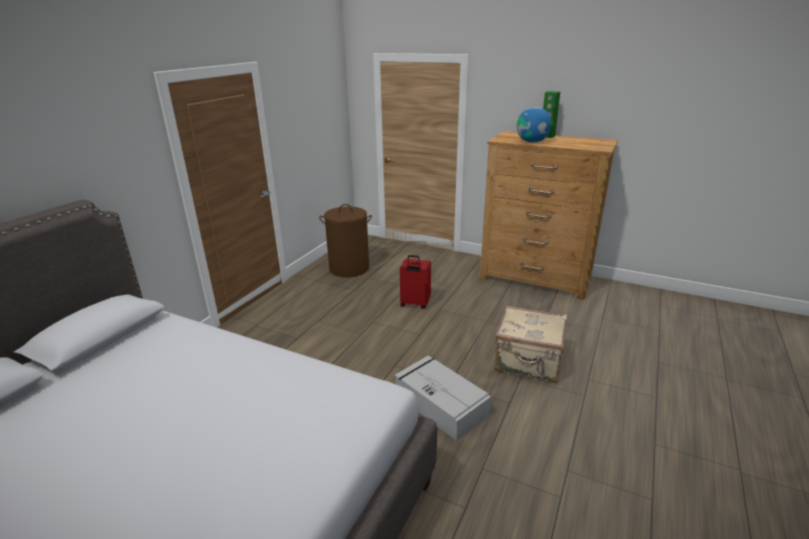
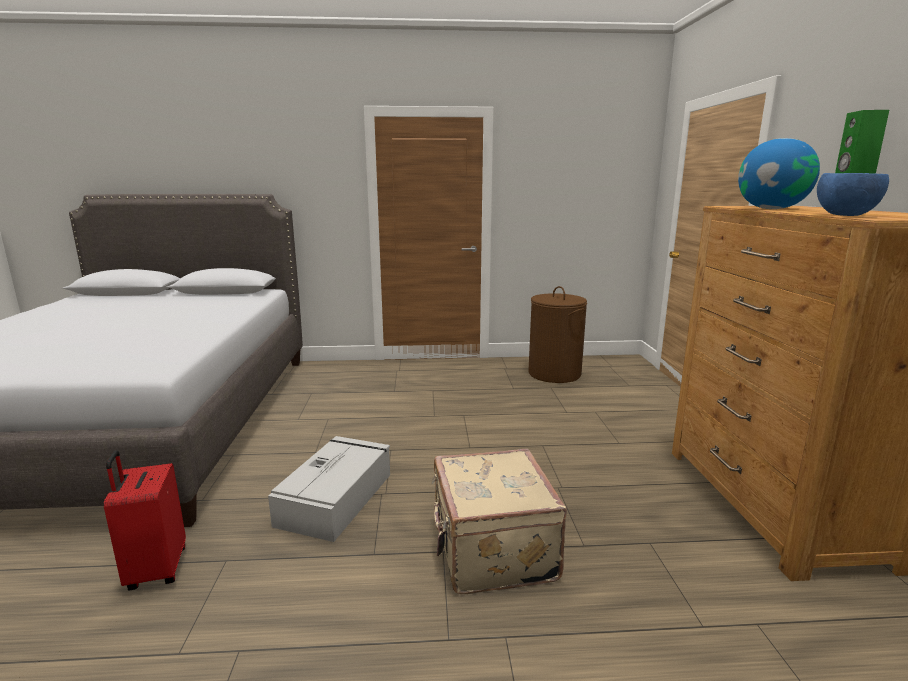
camera: 60 degrees right, 10 degrees down
red suitcase [400,255,431,309] -> red suitcase moved to [104,450,186,591]
none -> blue bowl [817,173,889,216]

